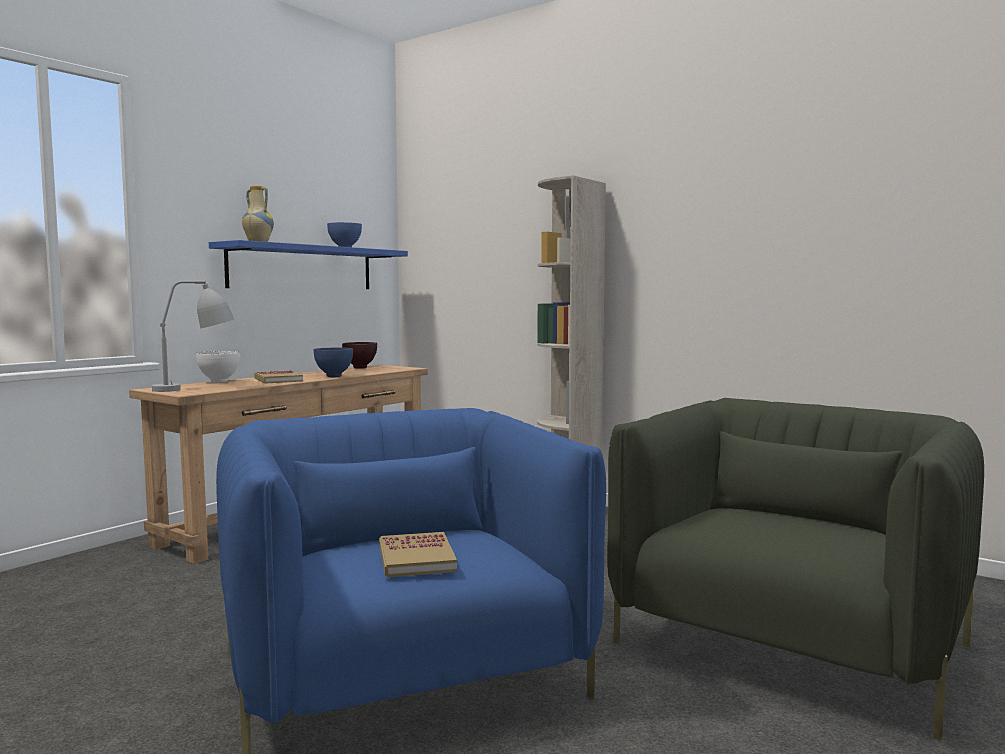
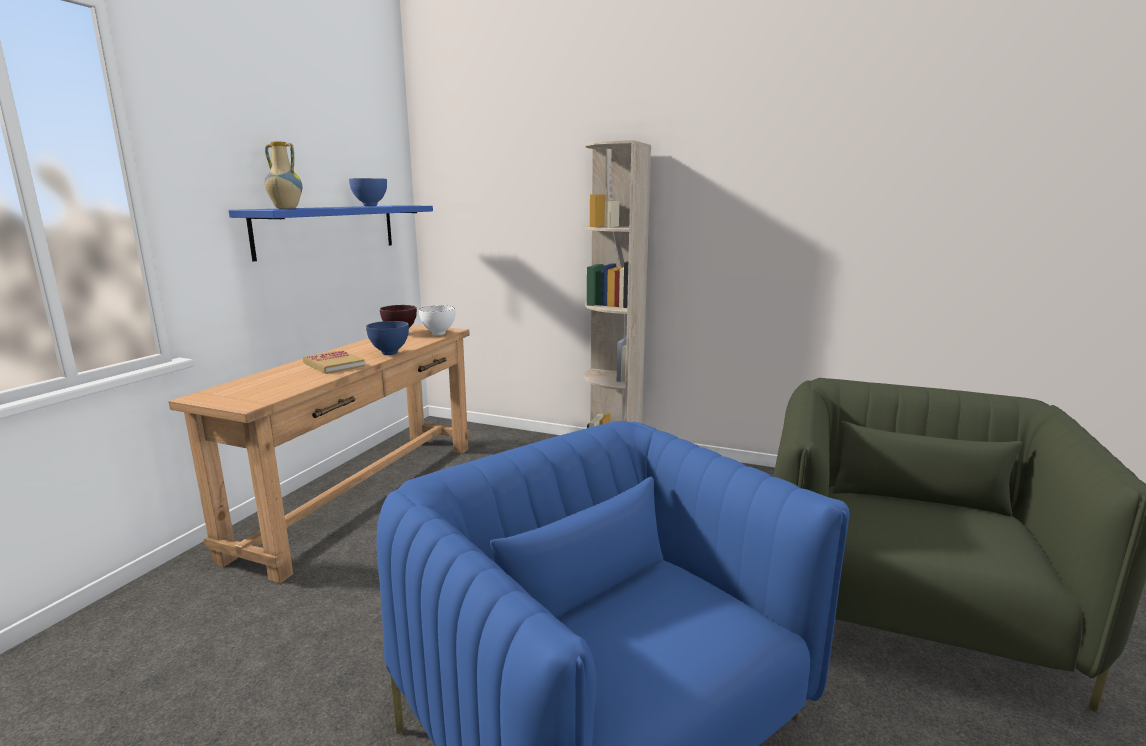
camera: 15 degrees left, 10 degrees up
grey table lamp [152,280,234,392] -> none
white bowl [196,351,240,383] -> white bowl moved to [419,306,455,335]
book [379,532,457,577] -> none

